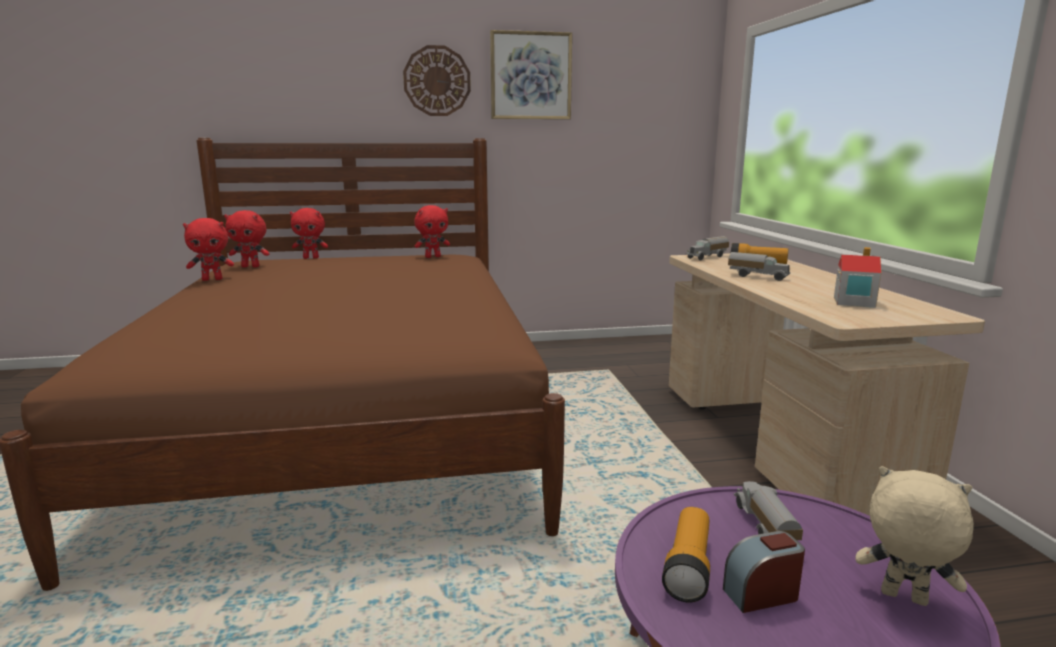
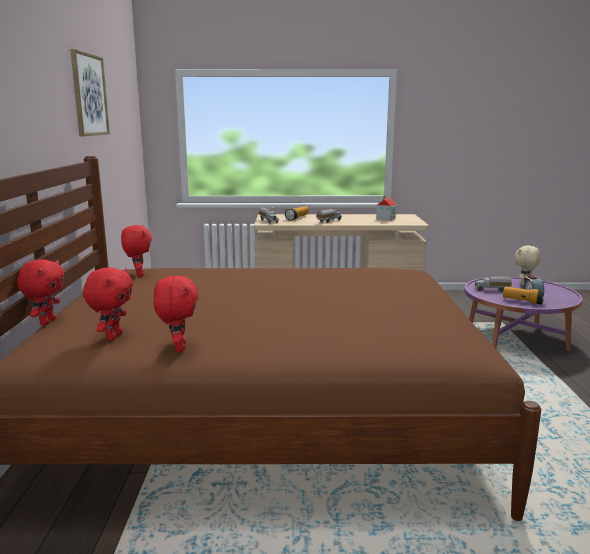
camera: 80 degrees left, 0 degrees up
wall clock [403,45,471,116] -> none

